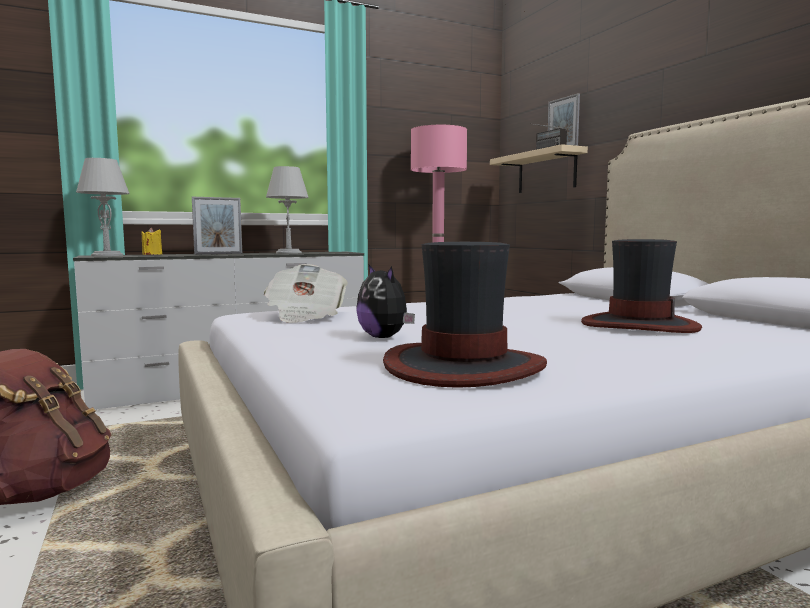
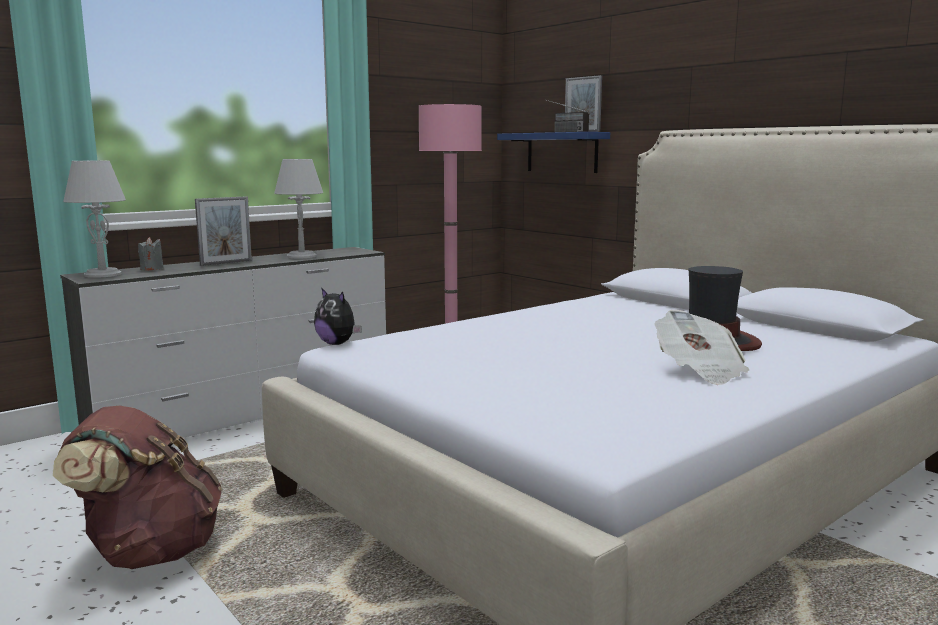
camera: 15 degrees left, 5 degrees up
yellow candle [141,227,162,255] -> grey candle [138,237,164,271]
newspaper [264,264,348,323] -> newspaper moved to [654,310,749,385]
plush toy [356,265,415,338] -> plush toy moved to [314,288,362,345]
hat [383,242,547,388] -> none
beige shelf [490,144,588,193] -> blue shelf [497,132,610,173]

